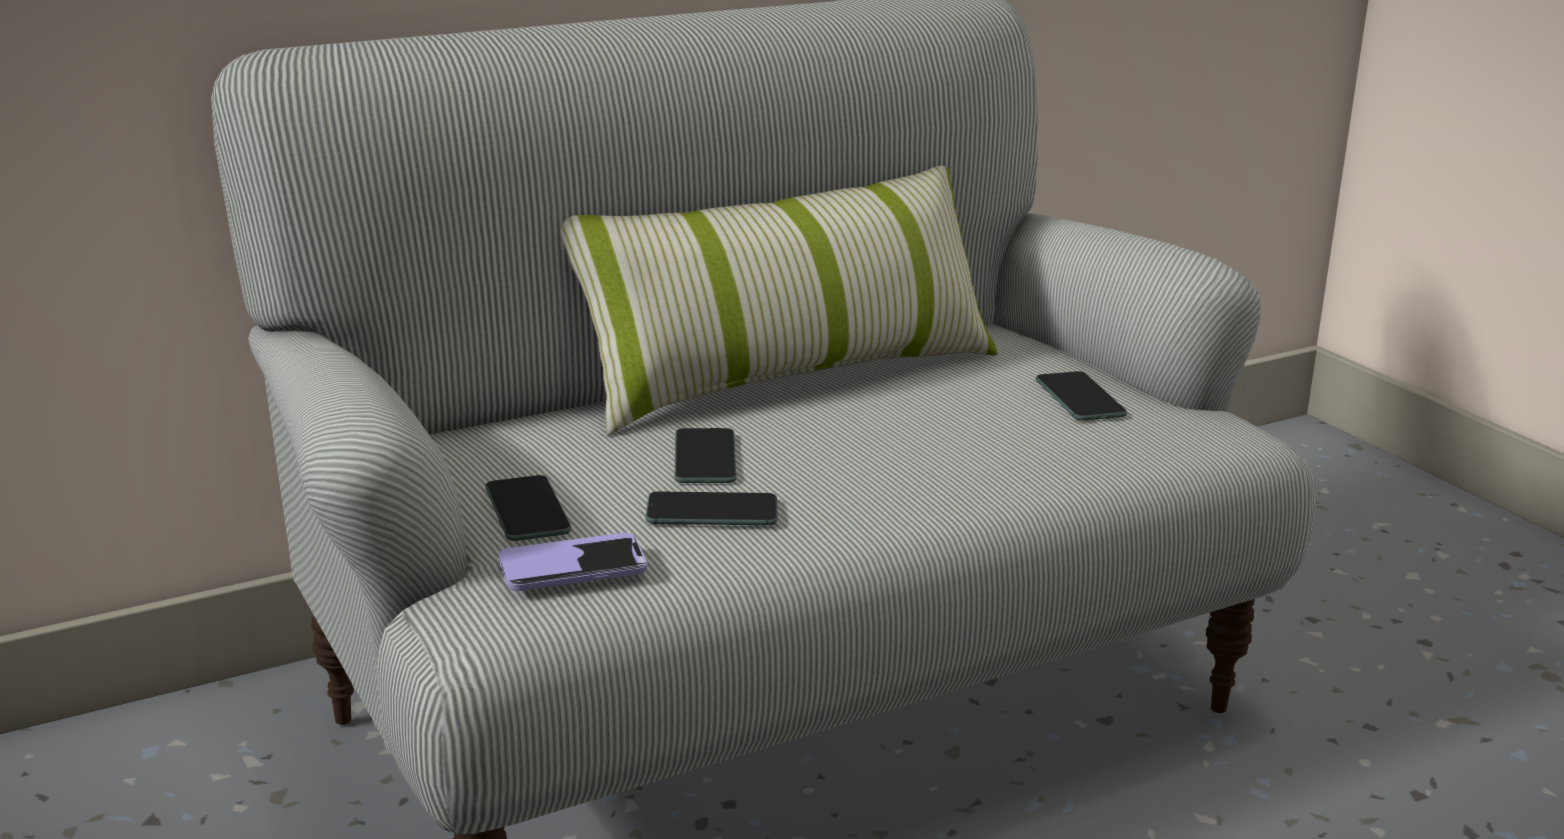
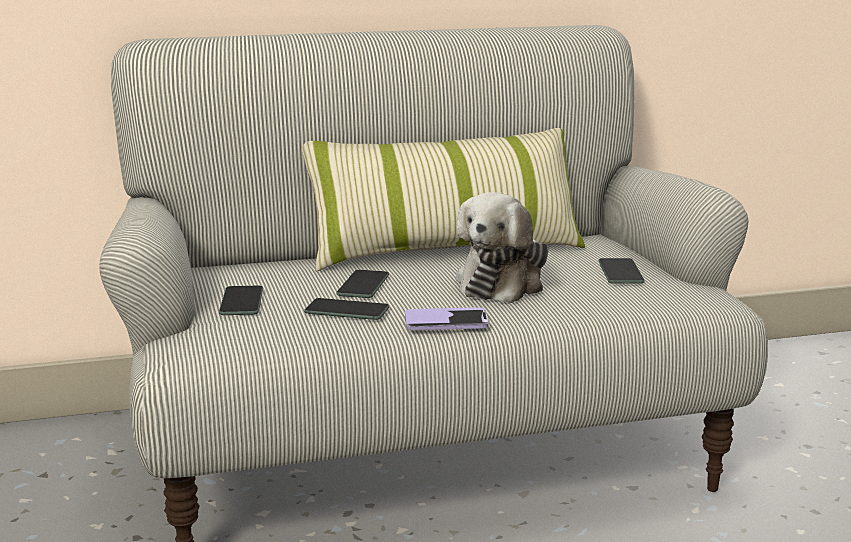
camera: 15 degrees right, 5 degrees down
phone [499,533,647,591] -> phone moved to [405,307,489,330]
none -> plush toy [456,192,549,303]

